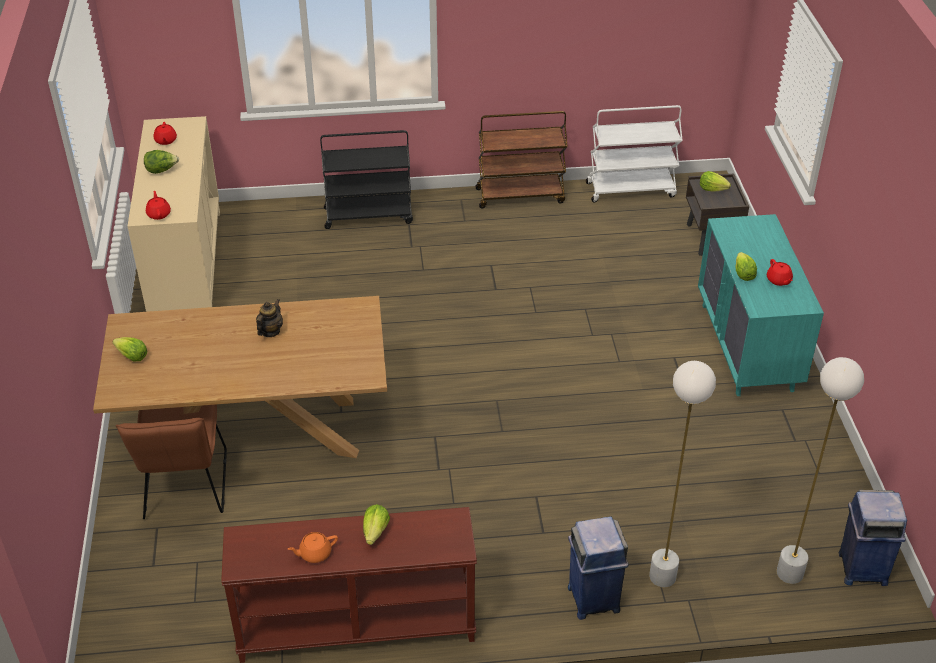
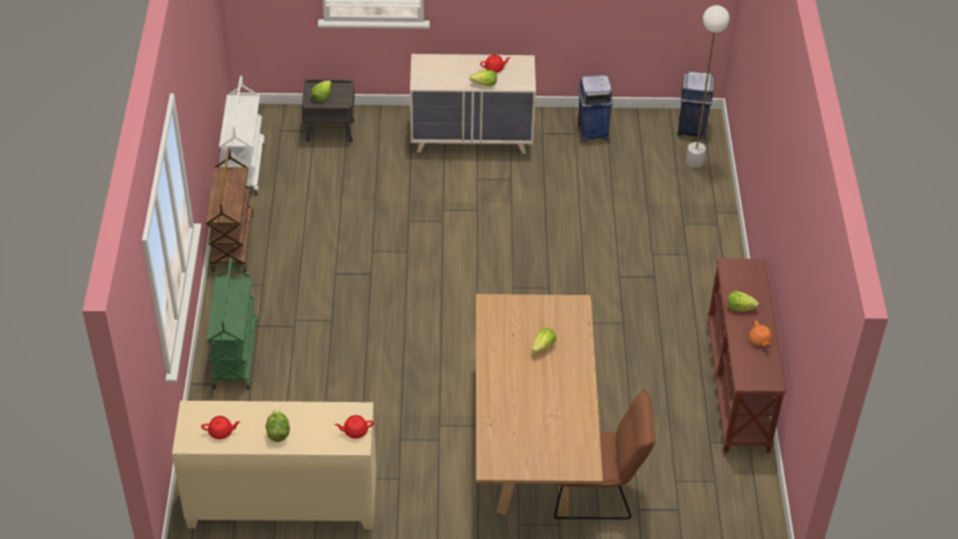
camera: 85 degrees left, 5 degrees up
lettuce [113,337,148,362] -> lettuce moved to [532,328,556,354]
teapot [256,299,283,337] -> none
black cart [320,130,413,229] -> green cart [206,257,258,389]
blue trash can [568,516,629,620] -> blue trash can moved to [578,75,613,142]
white floor lamp [649,361,716,587] -> none
turquoise dresser [698,214,824,396] -> beige dresser [410,54,536,154]

